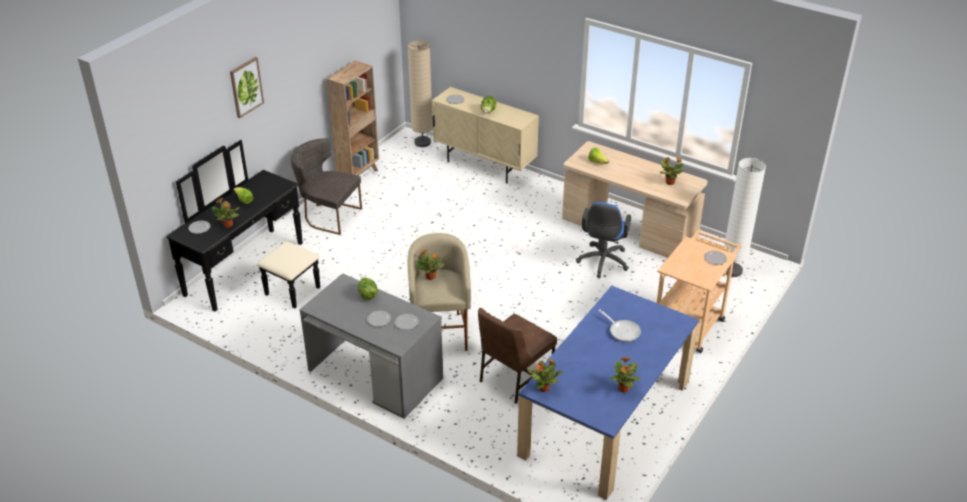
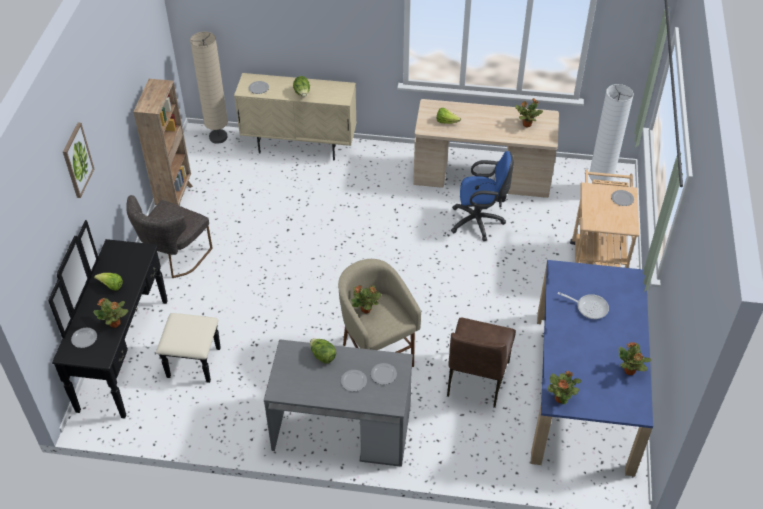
camera: 25 degrees left, 10 degrees up
grey chair [291,138,362,235] -> grey chair turned 60 degrees counterclockwise [126,195,213,278]
blue office chair [576,202,631,278] -> blue office chair turned 75 degrees counterclockwise [451,151,514,241]

